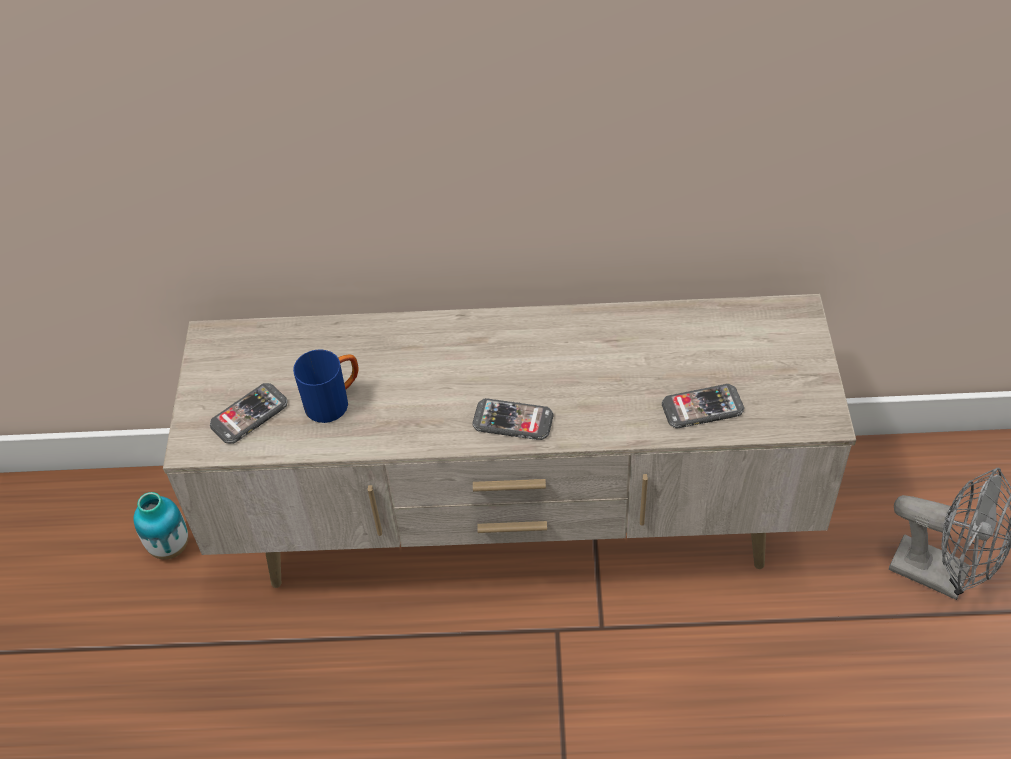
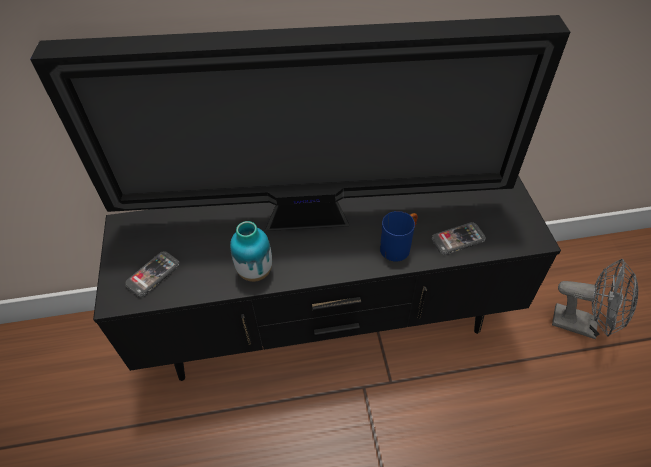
camera: 10 degrees left, 0 degrees up
vase [133,492,188,560] -> vase moved to [230,221,272,282]
beige tv stand [163,294,856,588] -> black tv stand [93,175,561,381]
blue mug [293,350,359,423] -> blue mug moved to [380,211,417,261]
phone [472,398,553,440] -> none
none -> television [30,15,570,231]

